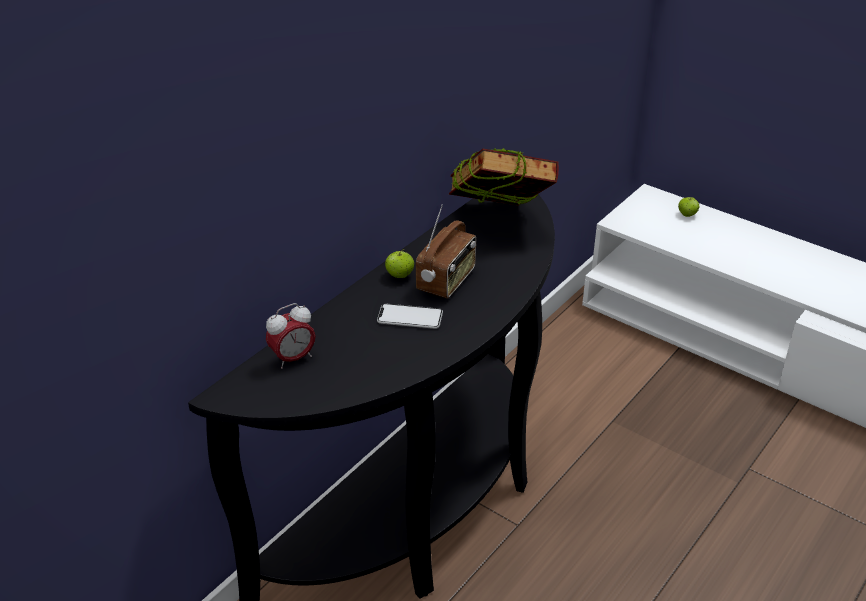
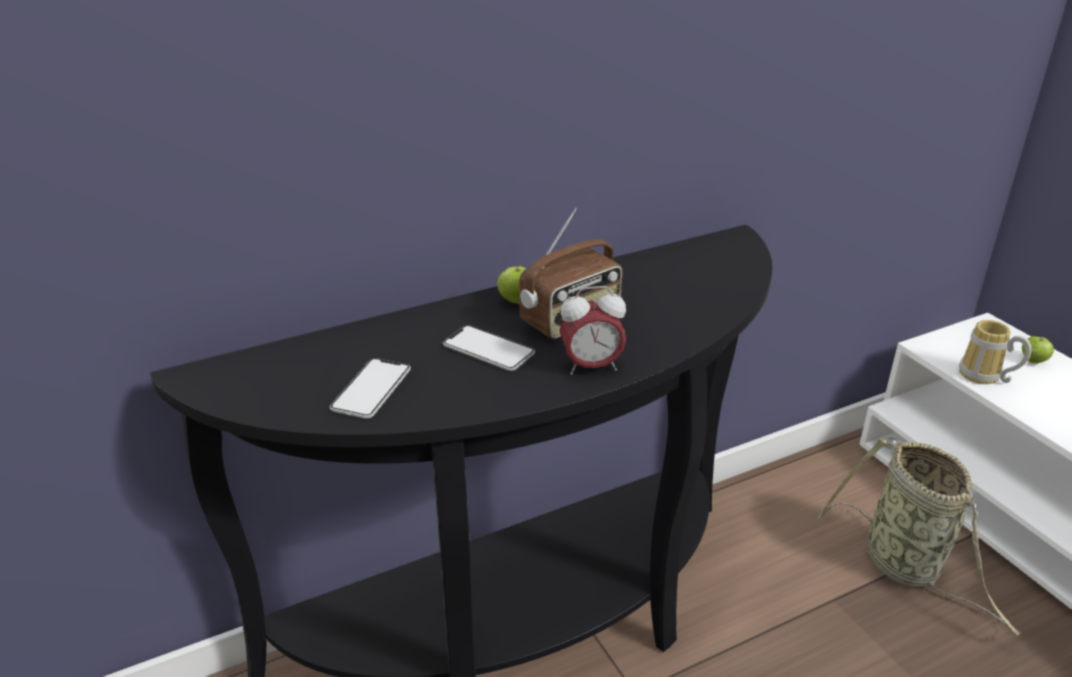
camera: 25 degrees right, 5 degrees down
alarm clock [266,303,316,369] -> alarm clock moved to [560,286,626,375]
book [449,148,559,206] -> none
none -> phone [330,358,411,419]
none -> basket [817,438,1020,636]
none -> mug [959,320,1031,384]

